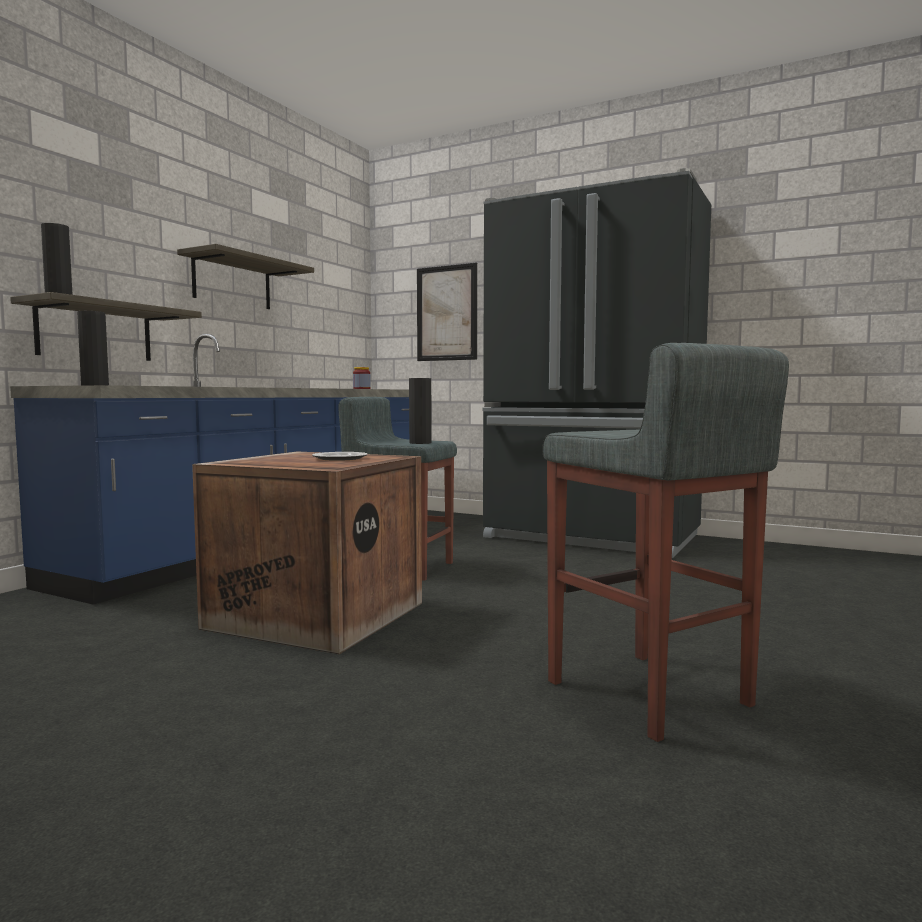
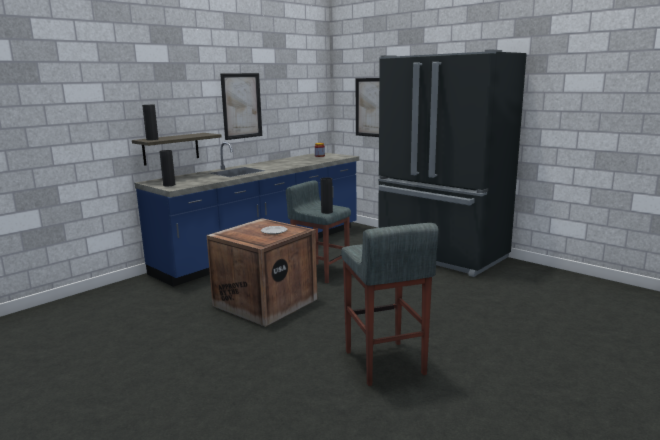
camera: 15 degrees right, 10 degrees up
shelf [177,244,314,309] -> picture [220,73,262,140]

